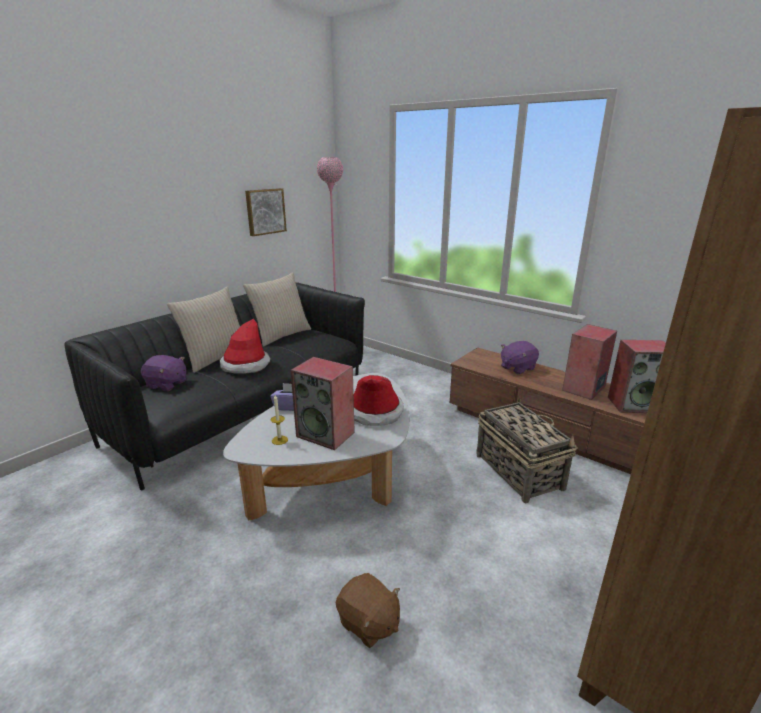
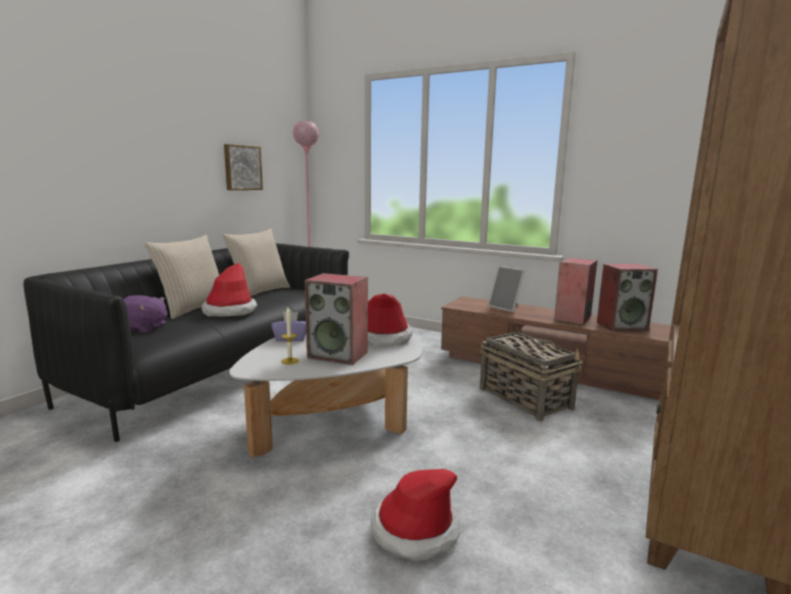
camera: 10 degrees left, 10 degrees down
brown plush toy [336,573,400,648] -> hat [371,469,460,561]
purple plush toy [501,341,539,374] -> picture frame [488,266,525,312]

